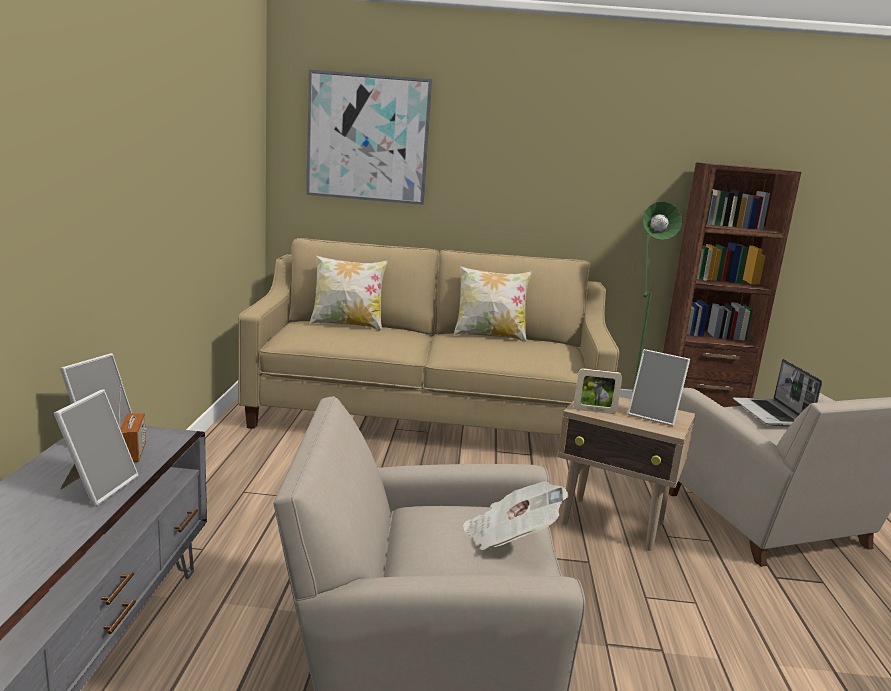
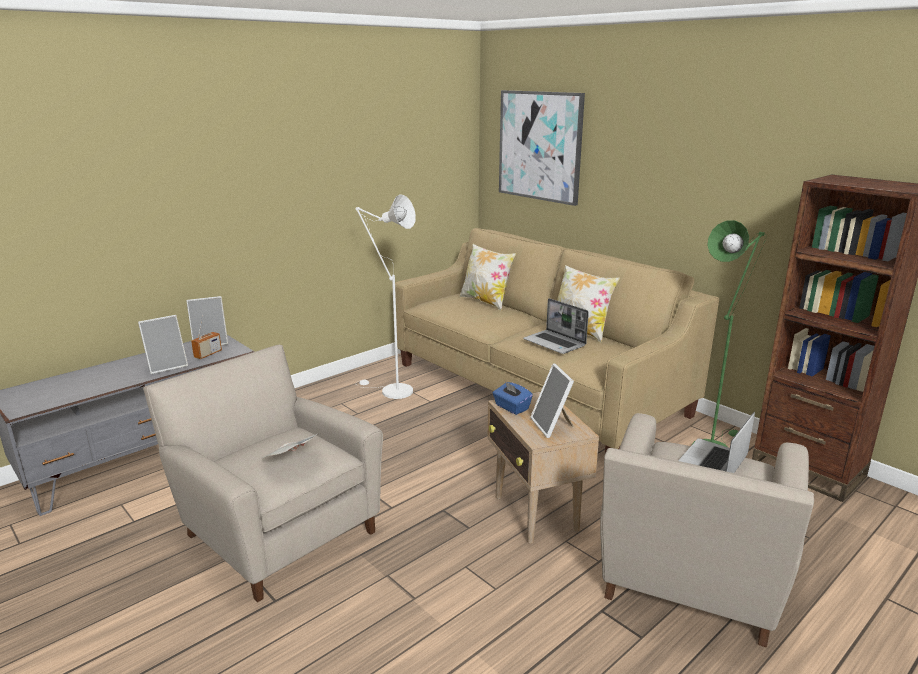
camera: 45 degrees right, 5 degrees up
picture frame [574,368,622,414] -> blue tissue box [493,381,533,415]
none -> white floor lamp [355,195,416,399]
none -> laptop [523,298,589,354]

